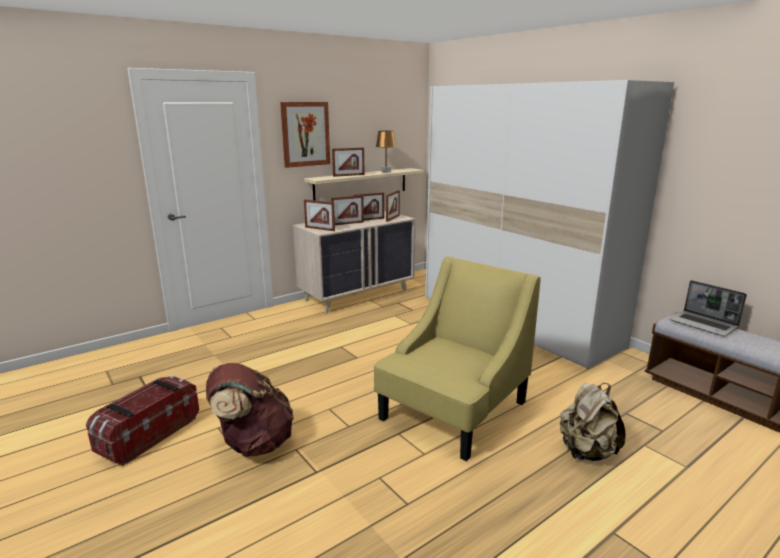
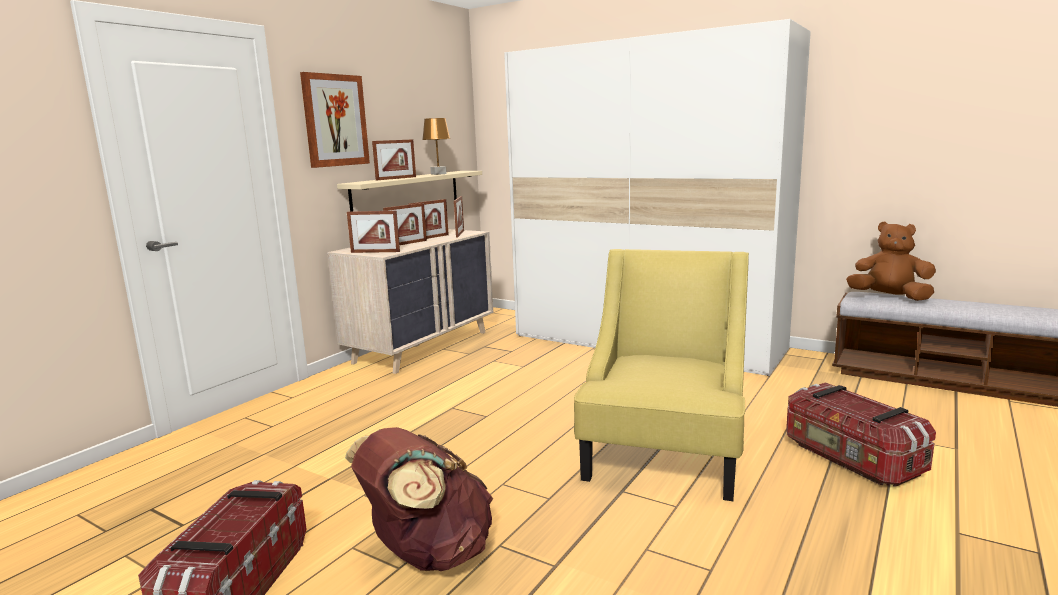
camera: 20 degrees left, 5 degrees down
beige backpack [560,383,625,461] -> storage box [786,383,936,487]
laptop [669,280,747,336] -> brown plush toy [846,222,936,301]

